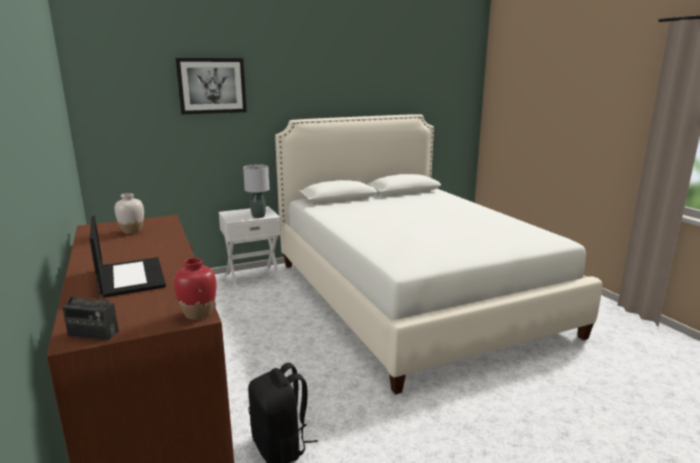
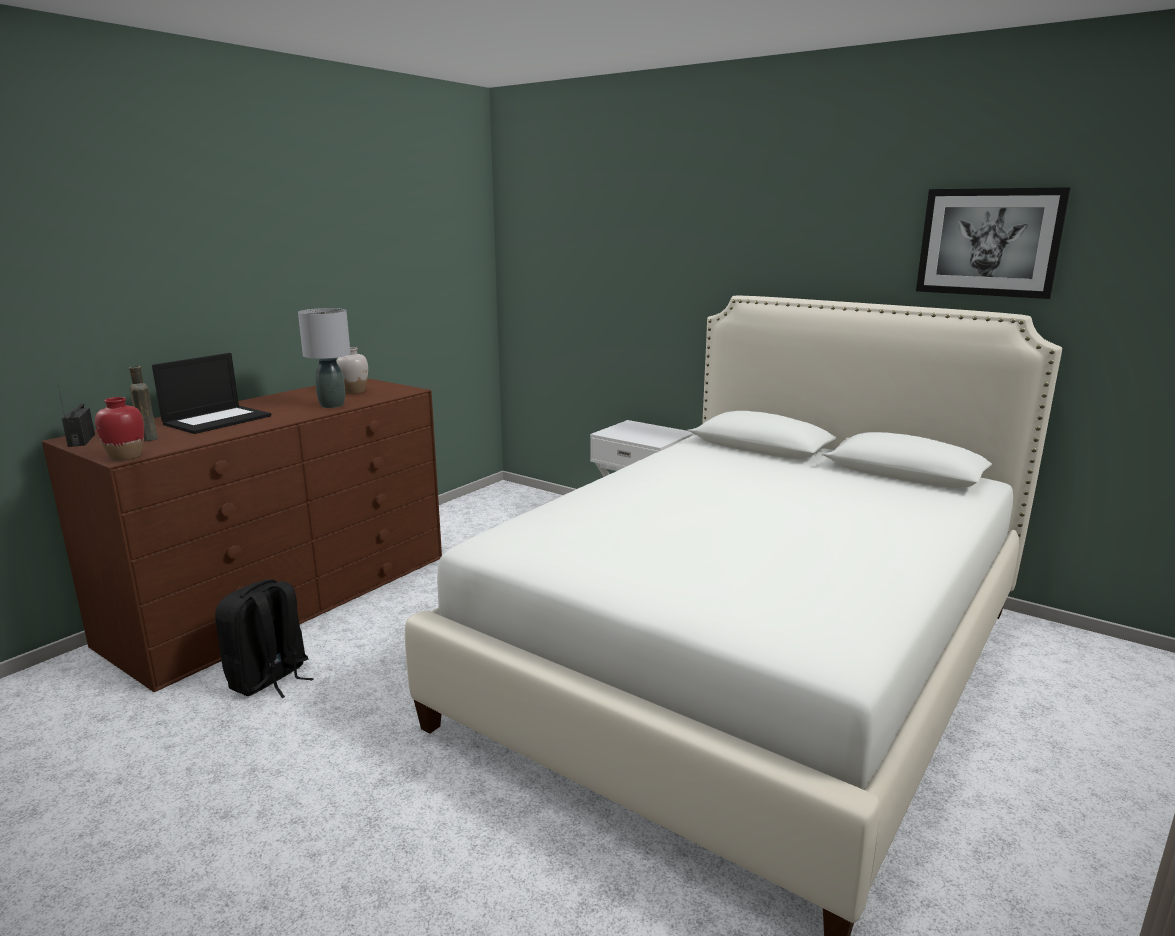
camera: 60 degrees right, 0 degrees up
picture [176,58,247,114] -> picture moved to [916,187,1071,299]
grey table lamp [243,164,269,218] -> grey table lamp moved to [298,308,351,408]
none -> brown bottle [129,366,158,441]

